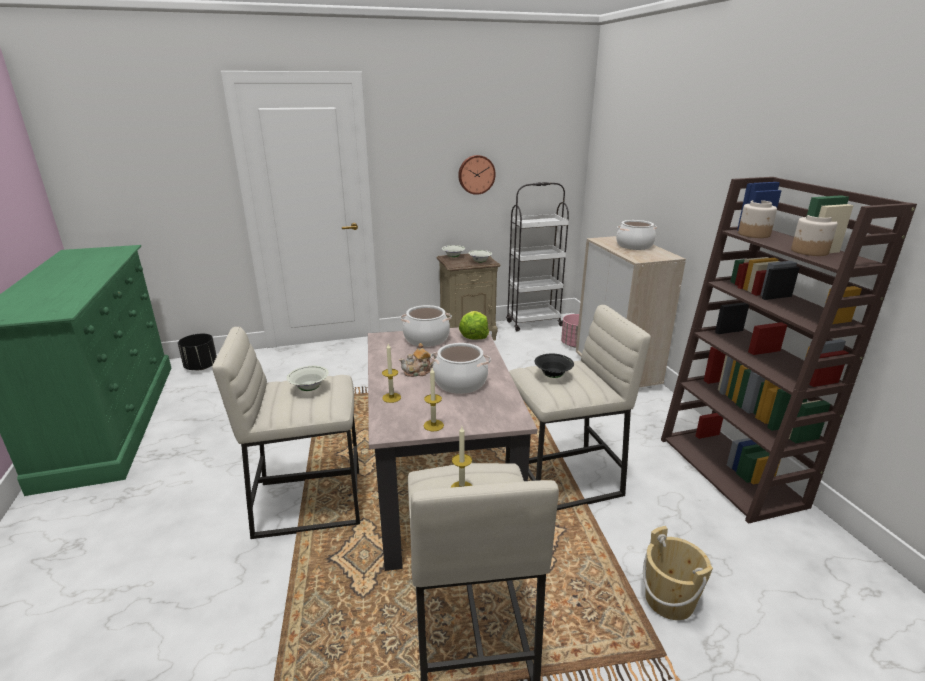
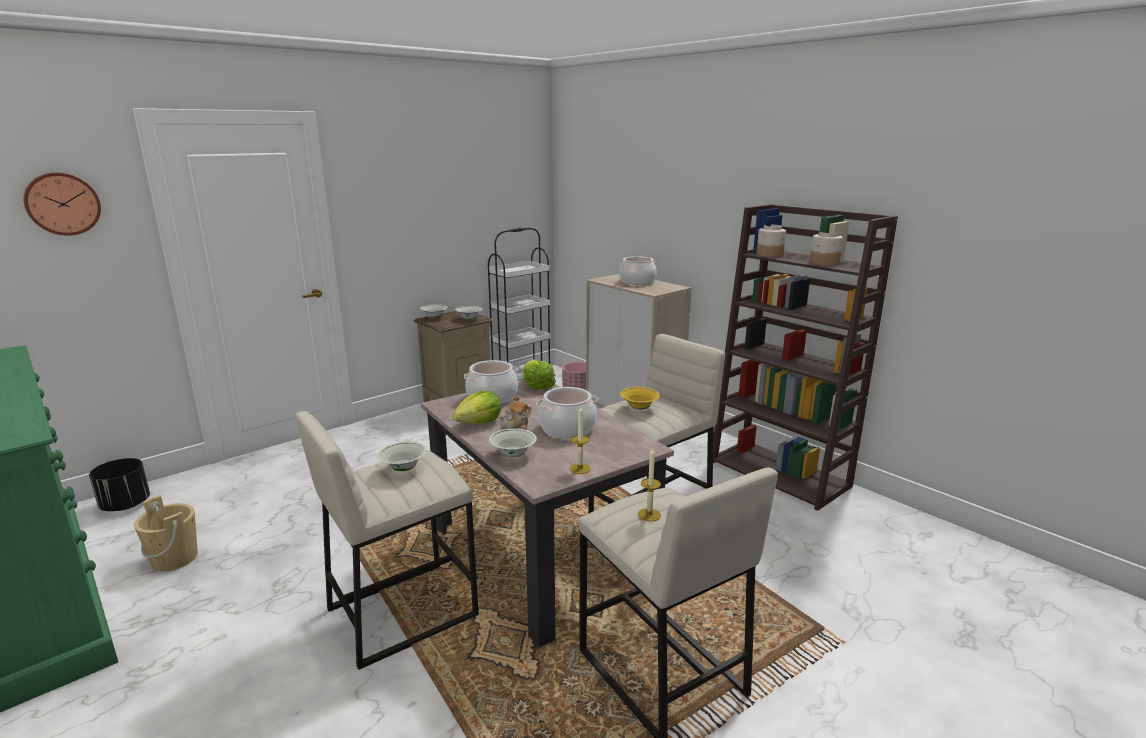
camera: 25 degrees left, 5 degrees down
candle [382,344,401,403] -> white bowl [489,429,537,457]
wall clock [458,155,496,195] -> wall clock moved to [24,173,101,236]
black bowl [535,353,574,378] -> yellow bowl [620,387,660,410]
beige bucket [643,526,713,620] -> beige bucket moved to [134,495,198,571]
none -> lettuce [452,391,502,424]

